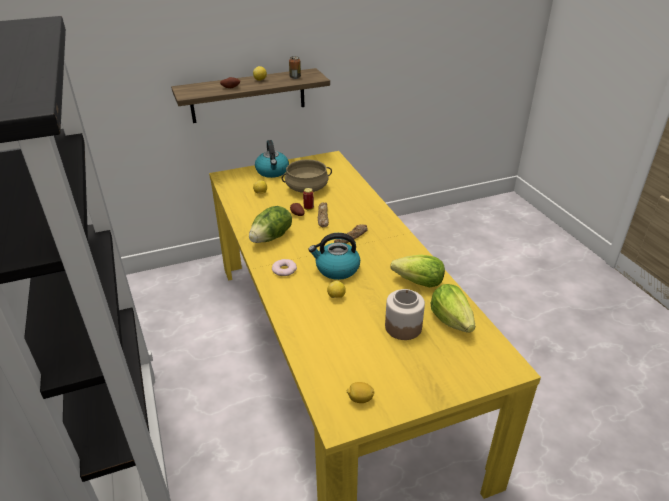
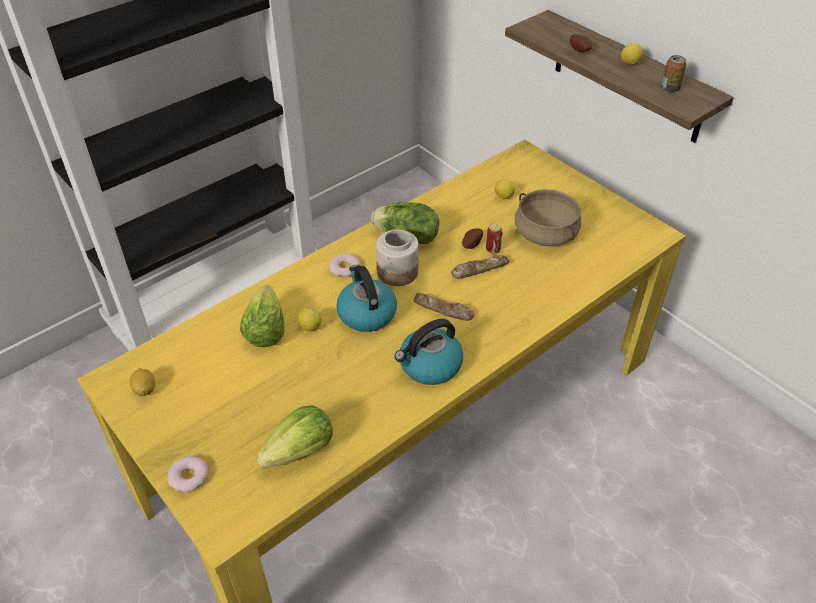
camera: 70 degrees right, 10 degrees up
kettle [255,140,289,178] -> kettle moved to [394,319,463,385]
jar [385,289,425,340] -> jar moved to [376,229,419,286]
lettuce [391,255,445,287] -> lettuce moved to [240,285,285,347]
none -> donut [167,456,208,493]

